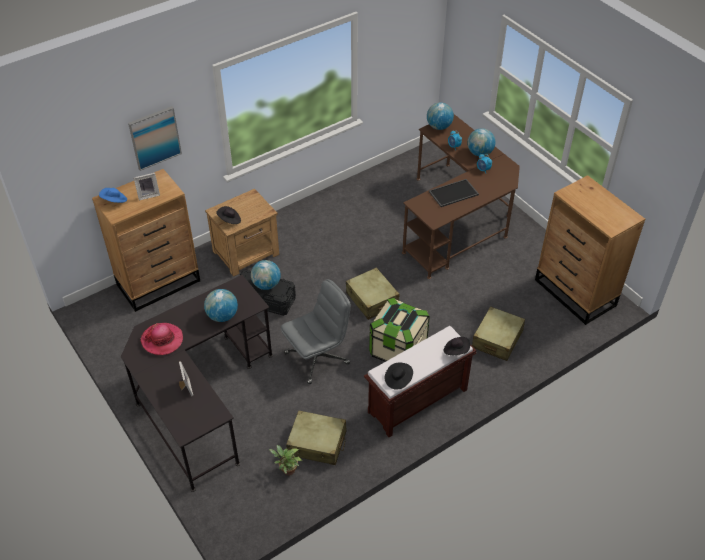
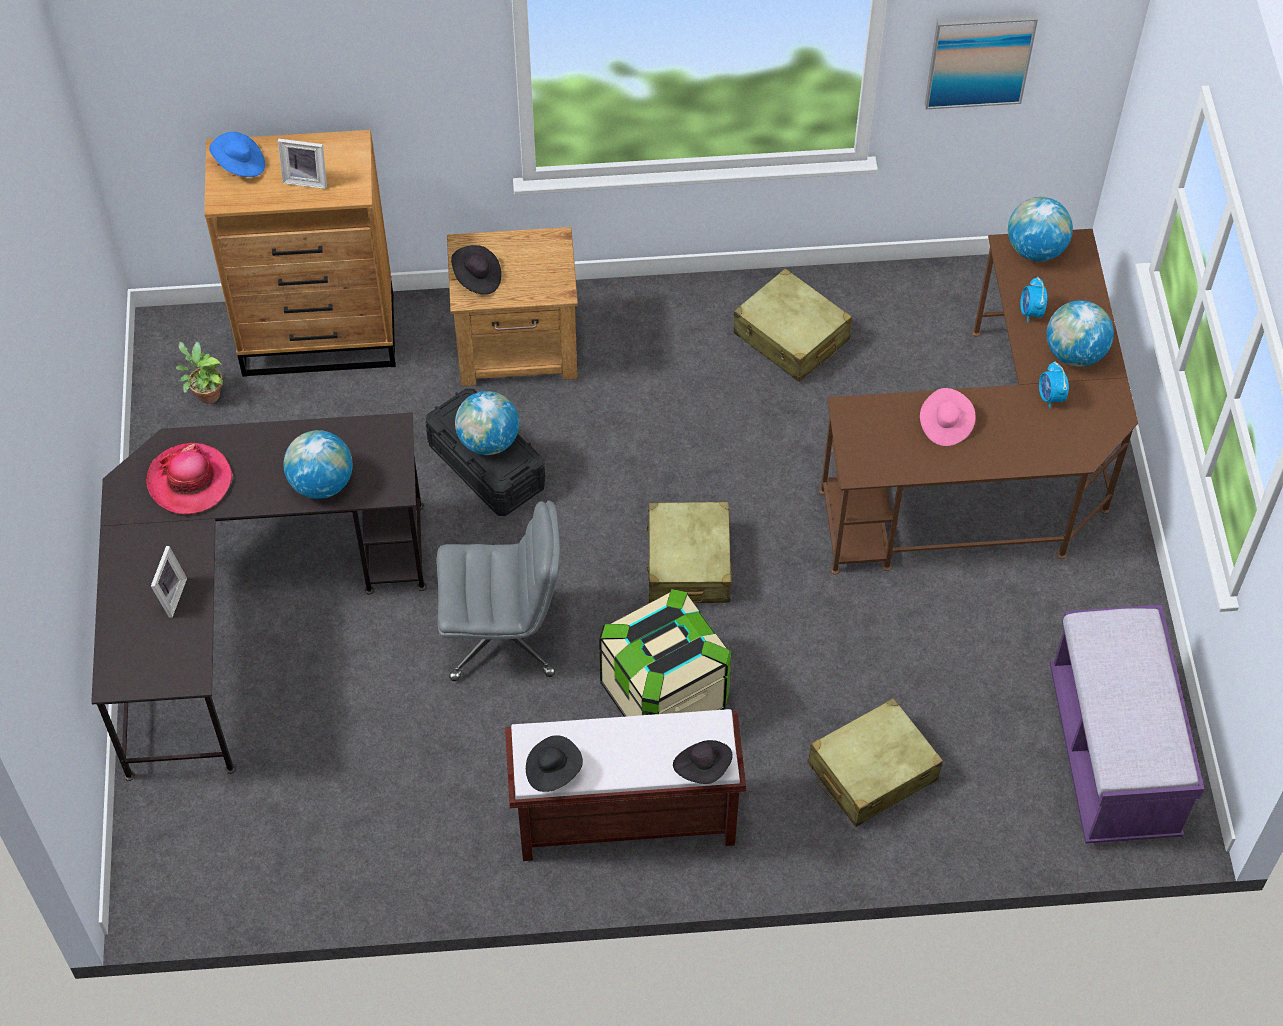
camera: 30 degrees right, 10 degrees up
picture [128,106,182,171] -> picture moved to [925,14,1038,109]
potted plant [269,445,302,476] -> potted plant moved to [176,342,224,404]
beige suitcase [286,410,346,465] -> beige suitcase moved to [734,268,852,382]
tray [429,179,479,207] -> pink hat [920,388,976,446]
brown dresser [535,175,645,325] -> purple bench [1050,605,1204,844]

